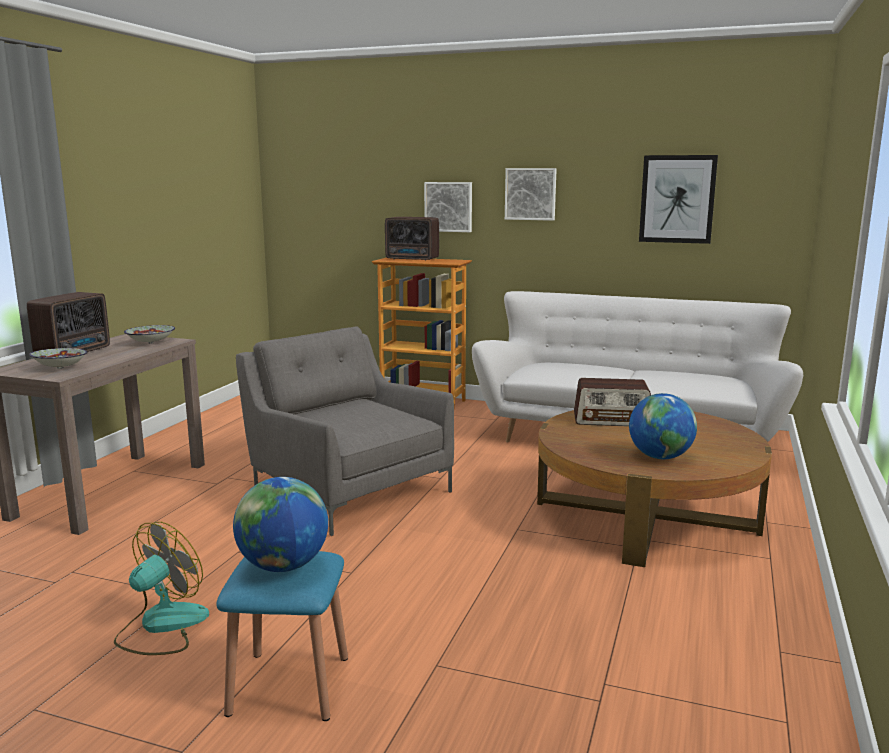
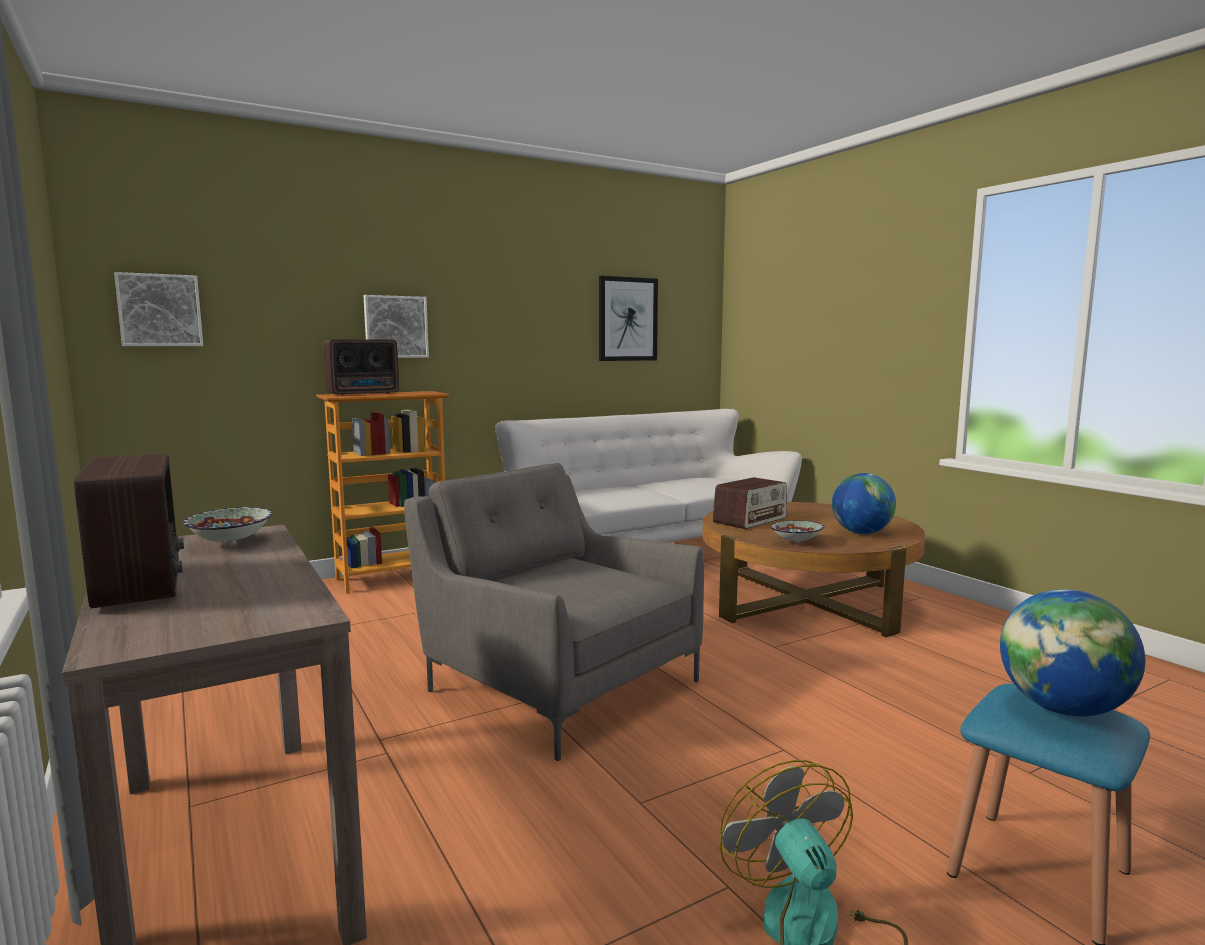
camera: 50 degrees left, 5 degrees down
bowl [29,348,87,369] -> bowl moved to [771,521,824,543]
grey armchair [236,326,454,536] -> grey armchair turned 45 degrees clockwise [404,463,704,761]
picture [505,168,557,221] -> picture moved to [114,272,203,346]

